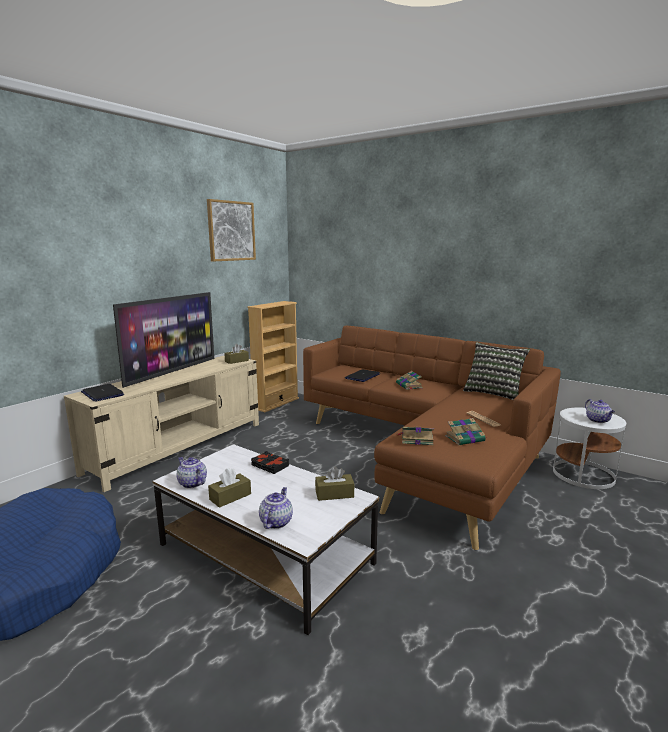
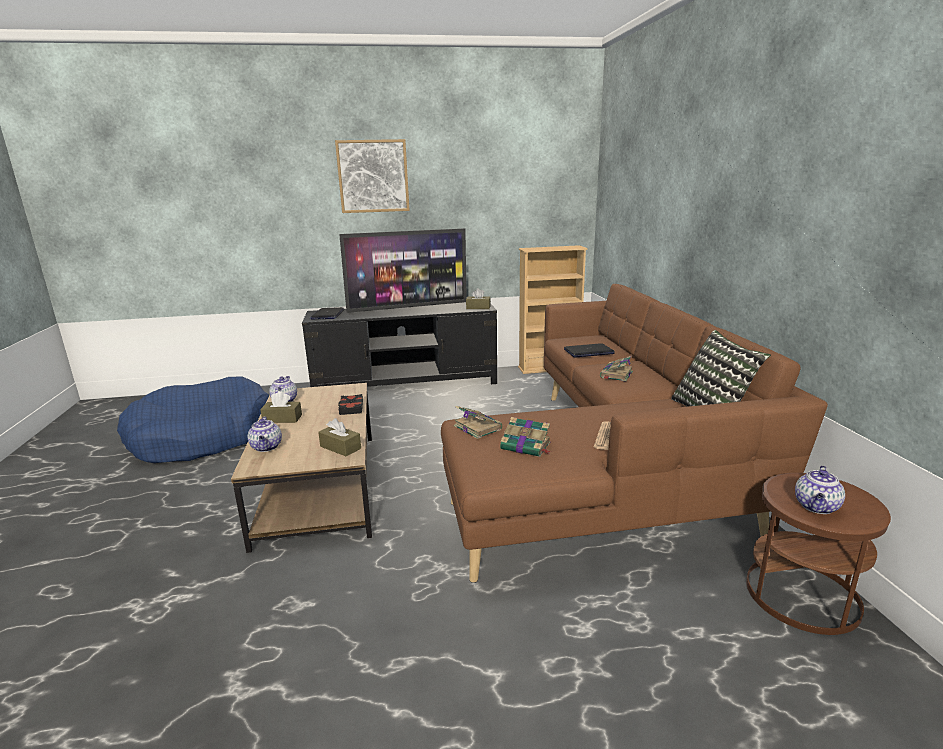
camera: 45 degrees right, 5 degrees up
beige tv stand [64,355,259,492] -> black tv stand [302,302,497,387]
white coffee table [152,444,379,635] -> brown coffee table [231,383,372,553]
picture [207,199,256,262] -> picture moved to [335,139,410,213]
teapot [259,487,293,529] -> teapot turned 105 degrees clockwise [248,416,282,452]
white side table [553,407,626,489] -> brown side table [746,473,891,635]

